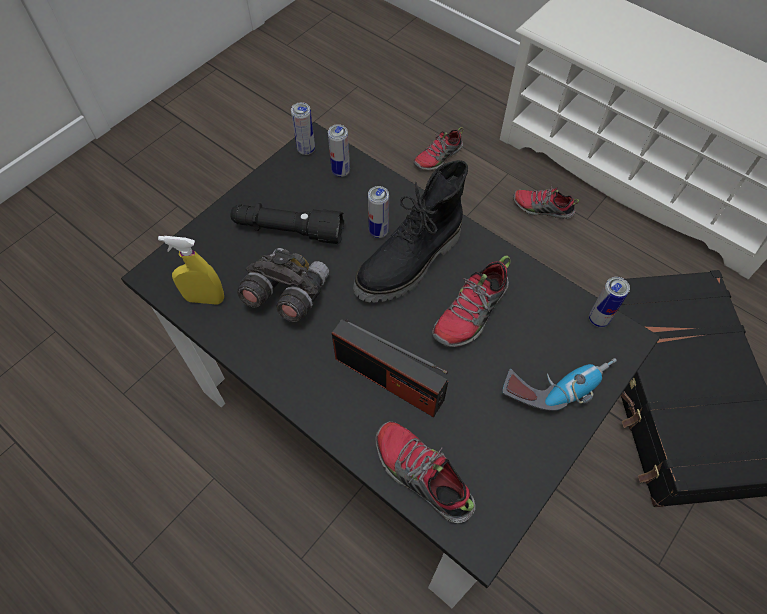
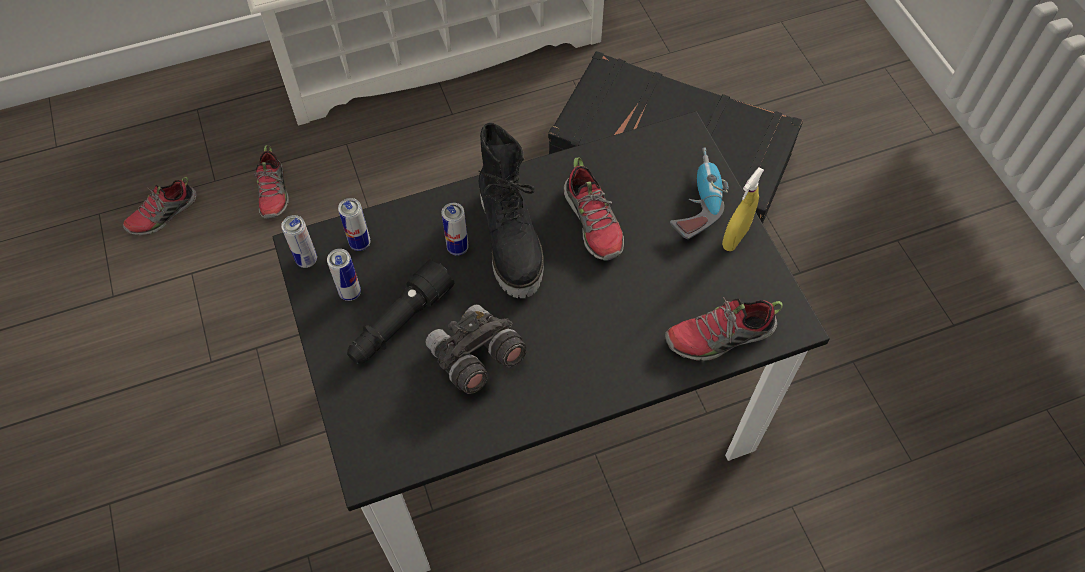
camera: 60 degrees left, 0 degrees up
yellow spray bottle [158,236,224,305] -> yellow spray bottle moved to [722,167,764,251]
radio [332,319,448,417] -> none
shoe [513,184,579,219] -> shoe moved to [123,177,197,236]
can [589,277,630,328] -> can moved to [327,249,361,301]

